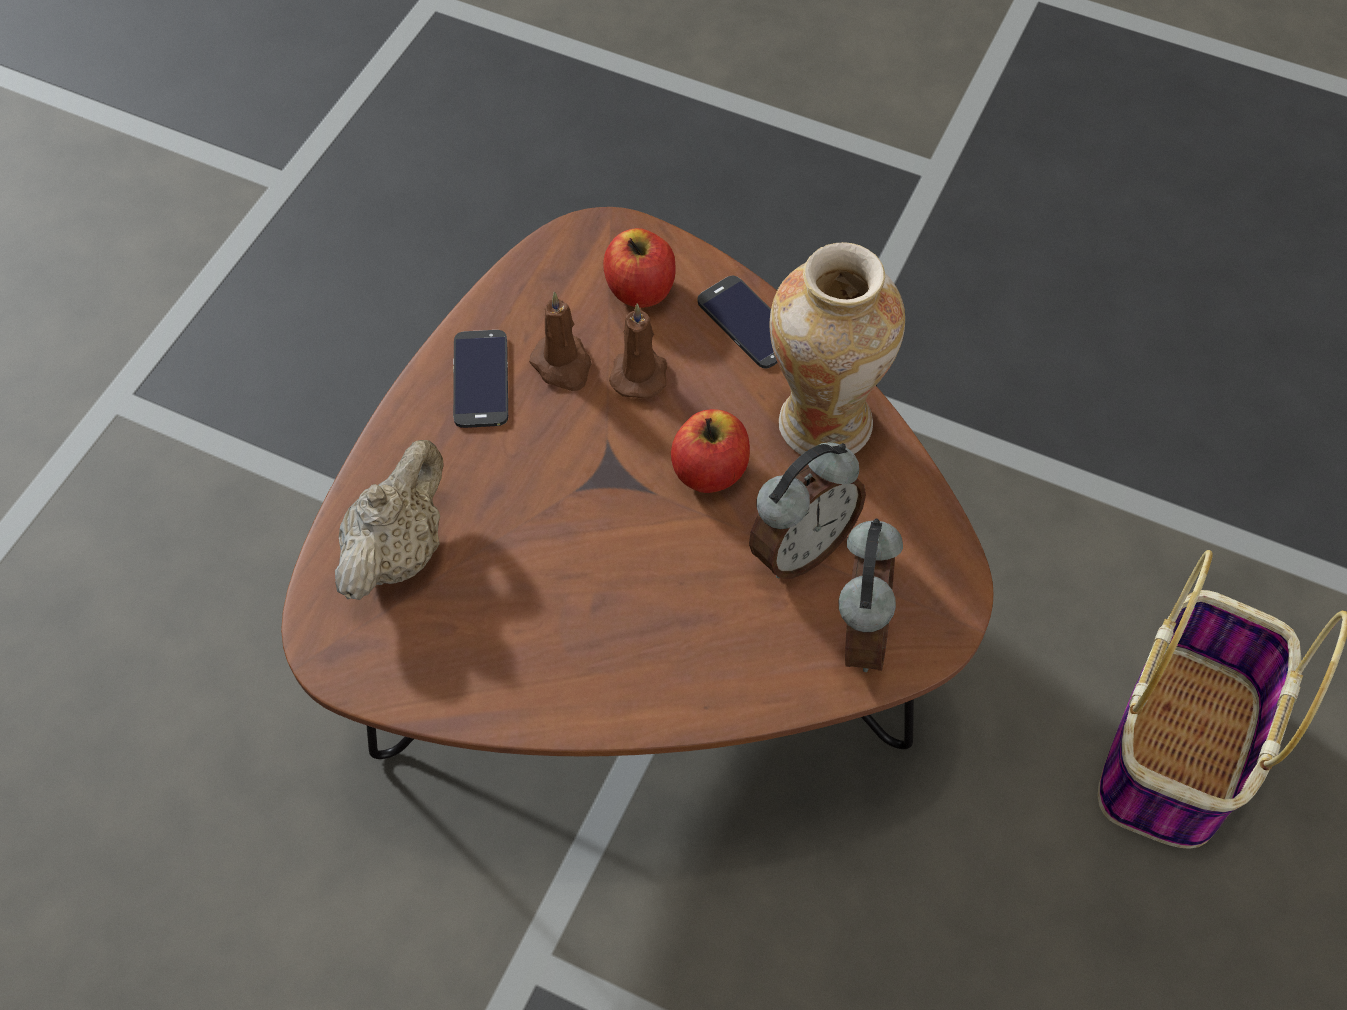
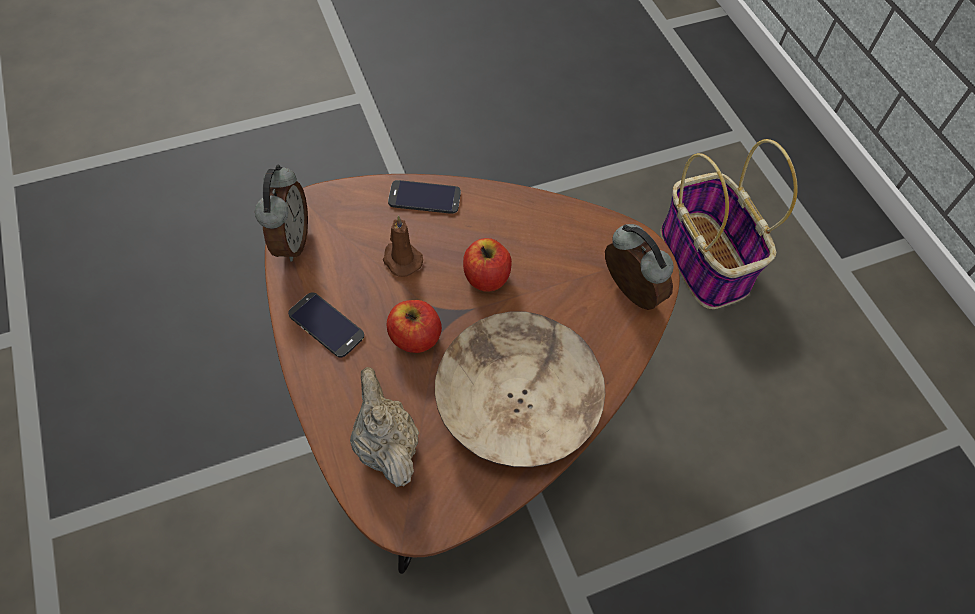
camera: 50 degrees left, 0 degrees up
brown candle [529,292,592,391] -> none
apple [603,228,676,308] -> apple moved to [387,300,442,353]
alarm clock [749,442,866,579] -> alarm clock moved to [255,165,308,262]
vase [769,242,905,455] -> none
none -> beige bowl [435,312,606,467]

